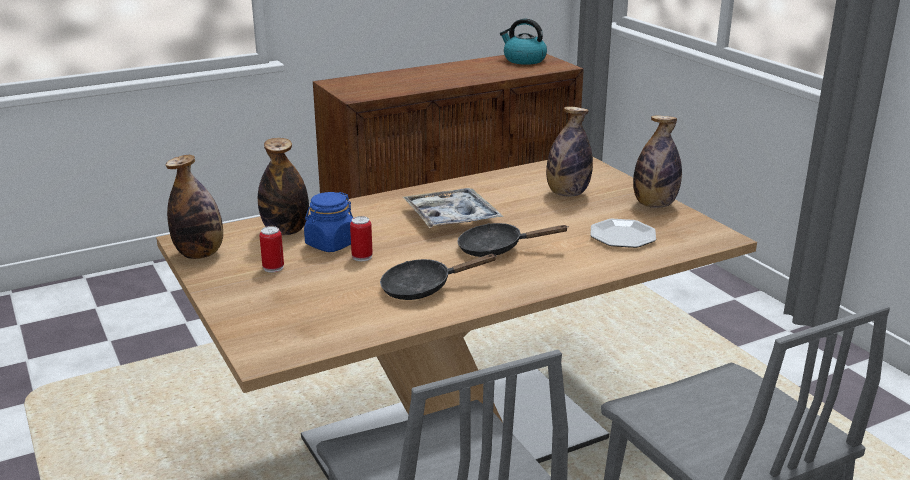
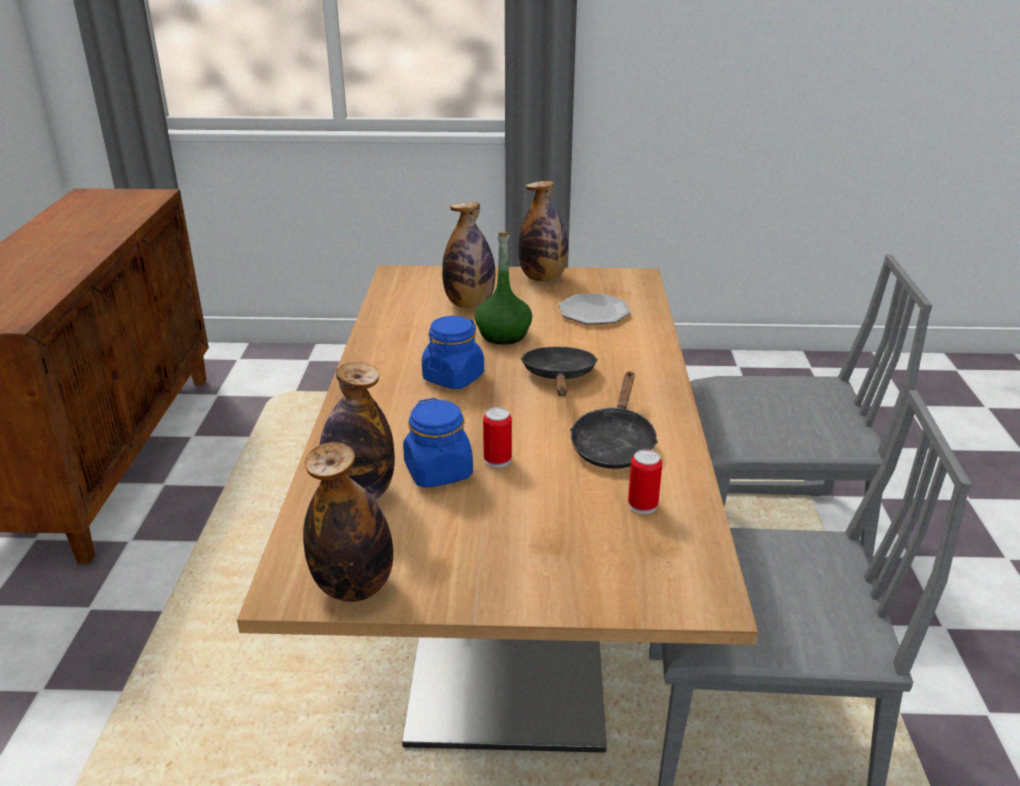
camera: 60 degrees left, 5 degrees up
can [259,226,284,272] -> can moved to [628,449,662,514]
tray [403,188,503,228] -> blue jar [422,316,484,389]
black frying pan [458,223,569,257] -> black frying pan turned 150 degrees clockwise [521,347,598,396]
kettle [500,19,547,65] -> none
none -> green bottle [475,231,532,345]

